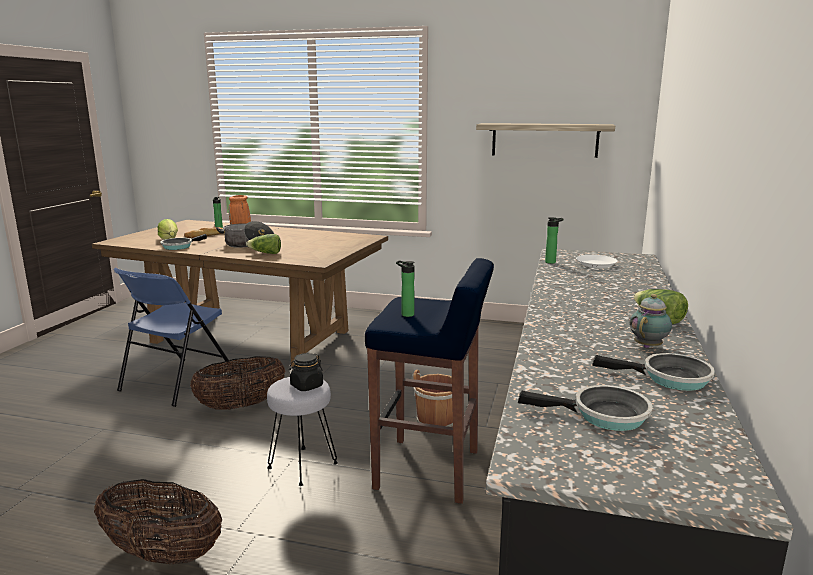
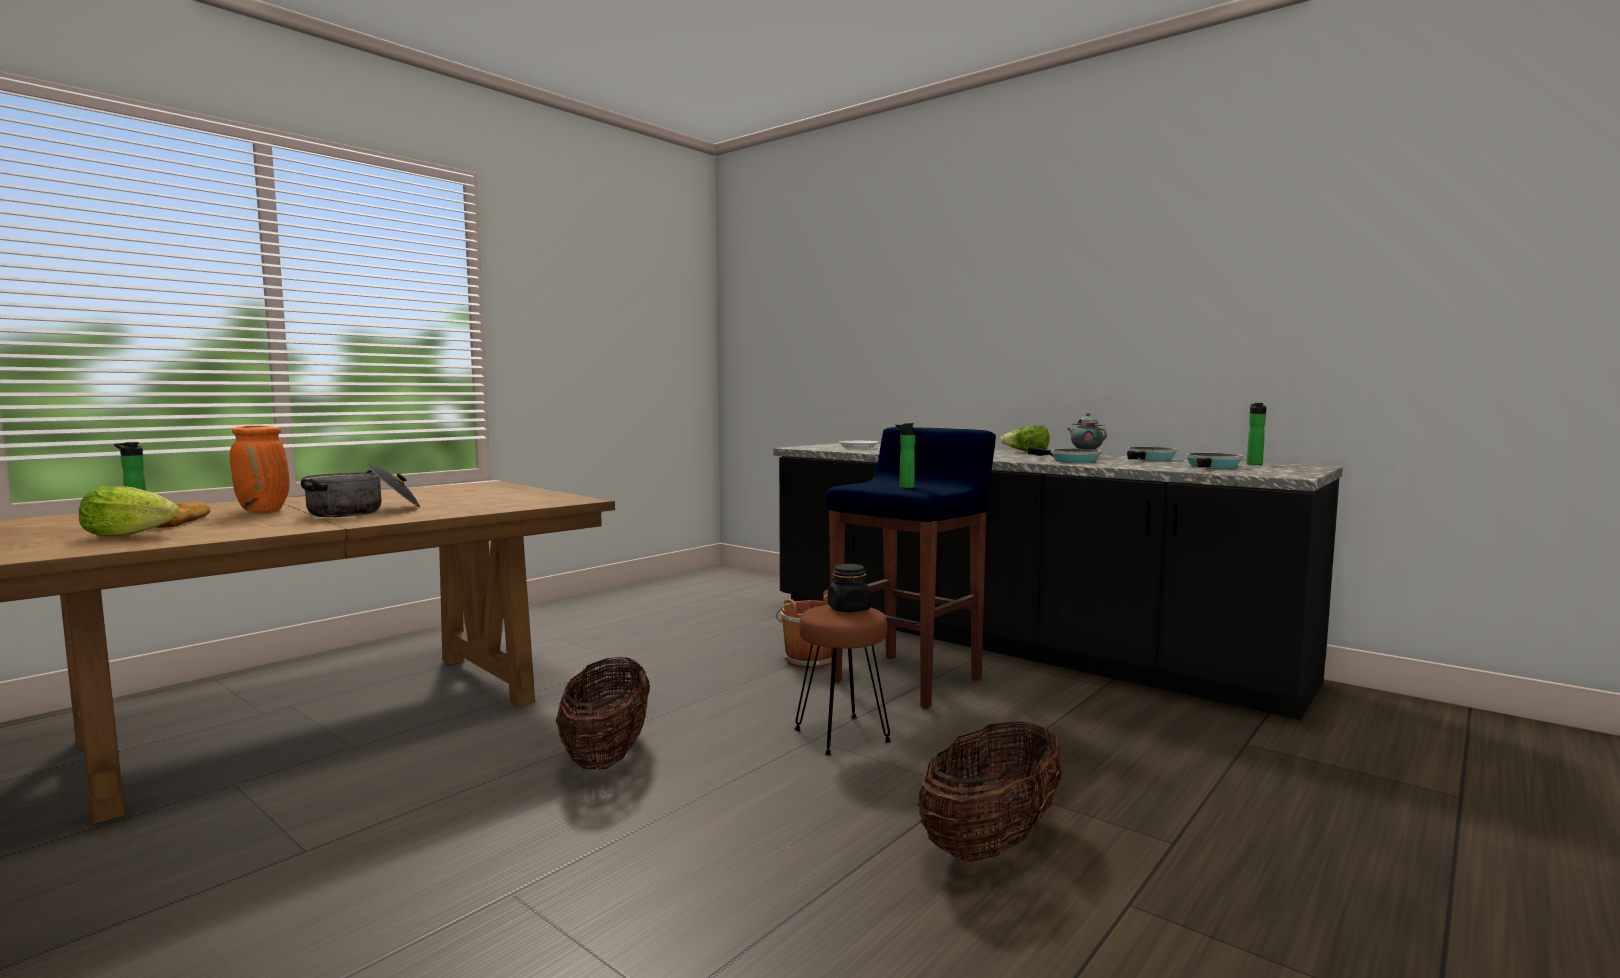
camera: 65 degrees left, 10 degrees down
blue chair [113,267,237,407] -> none
frying pan [161,234,207,250] -> frying pan moved to [1028,446,1101,463]
lettuce [246,234,281,254] -> none
grey stool [267,377,338,486] -> brown stool [794,605,891,756]
shelf [476,123,615,158] -> none
bottle [545,217,564,264] -> bottle moved to [1247,403,1266,465]

